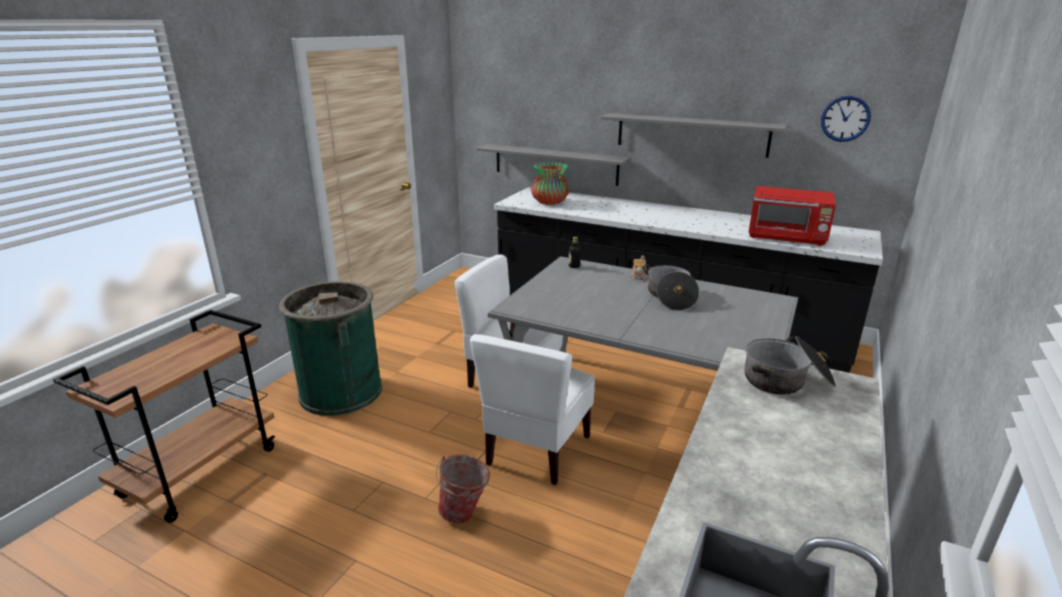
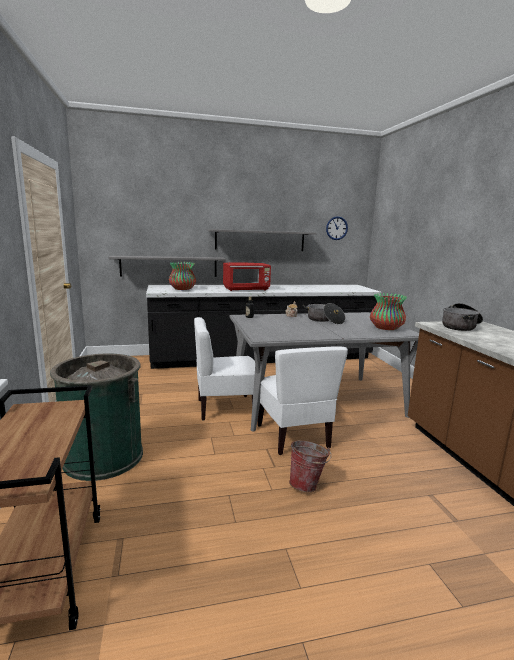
camera: 40 degrees left, 10 degrees down
red microwave [749,186,836,246] -> red microwave moved to [223,263,271,291]
none -> vase [370,293,407,330]

